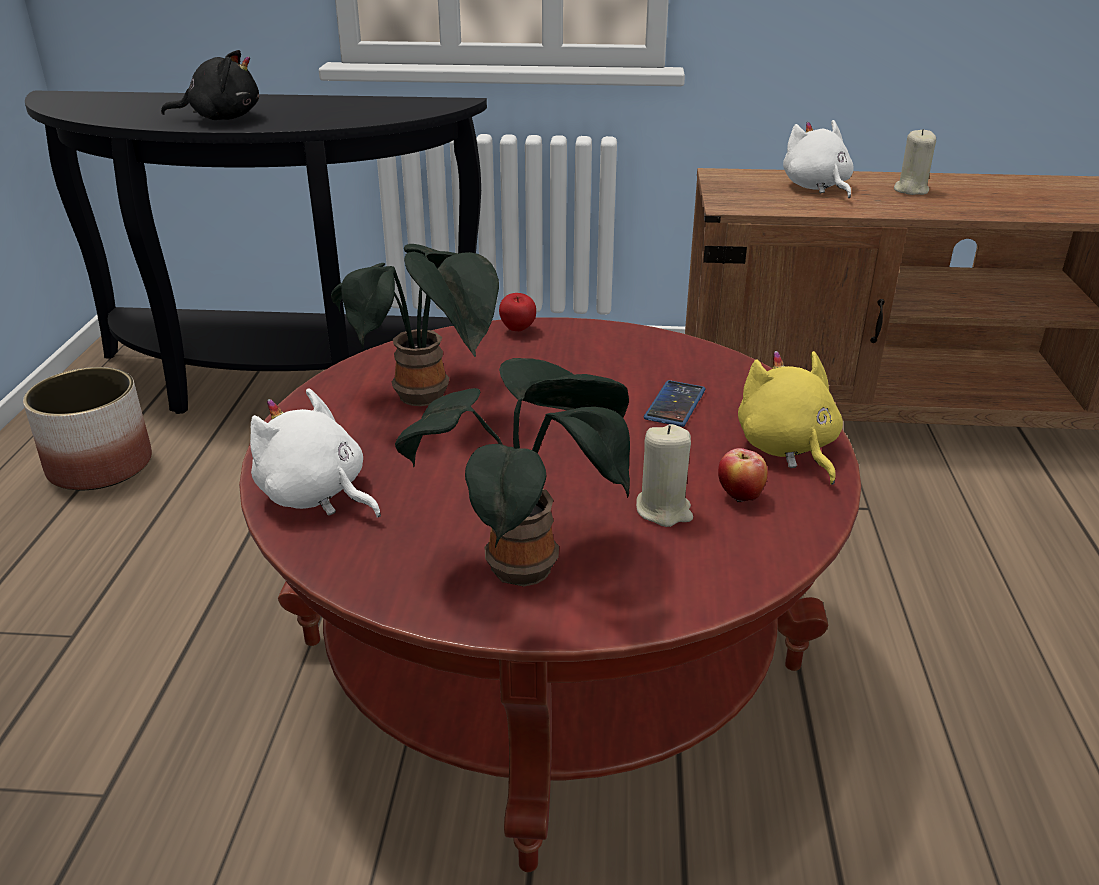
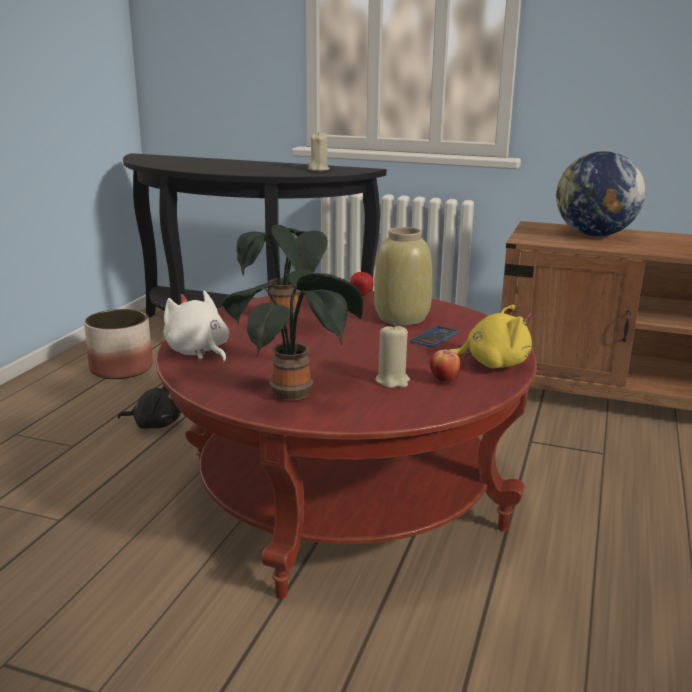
camera: 15 degrees right, 10 degrees down
black plush toy [161,50,259,120] -> black plush toy moved to [118,386,181,429]
yellow plush toy [738,351,843,485] -> yellow plush toy turned 90 degrees clockwise [449,305,532,369]
white plush toy [783,120,854,198] -> globe [556,151,645,236]
beige candle [894,129,936,195] -> beige candle moved to [308,132,330,171]
none -> beige vase [374,227,432,325]

